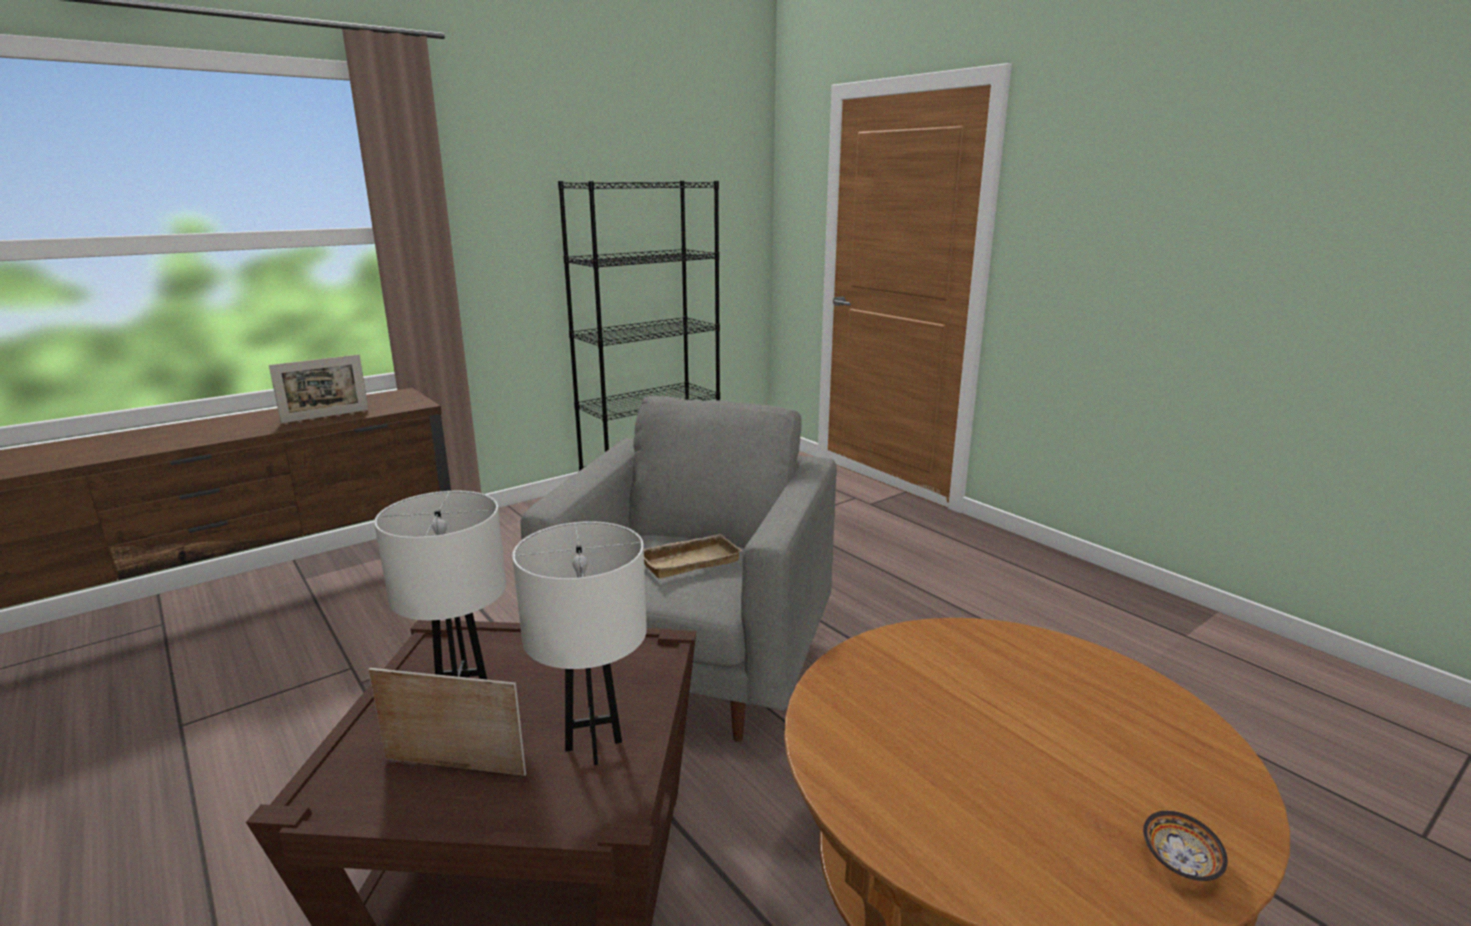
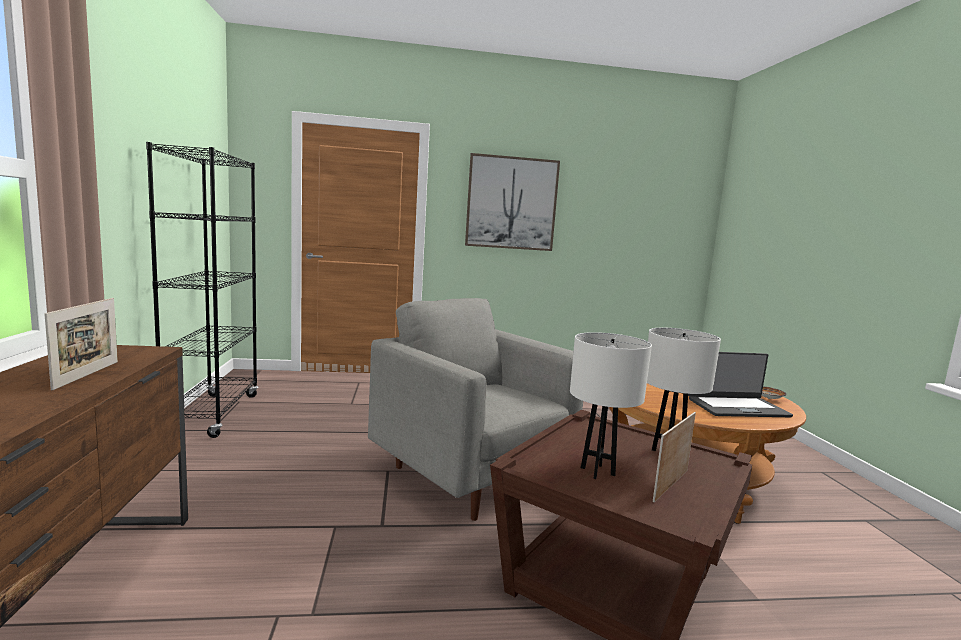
camera: 60 degrees left, 10 degrees down
beige tray [644,534,742,579] -> none
none -> picture [465,153,560,251]
none -> laptop [688,352,793,417]

